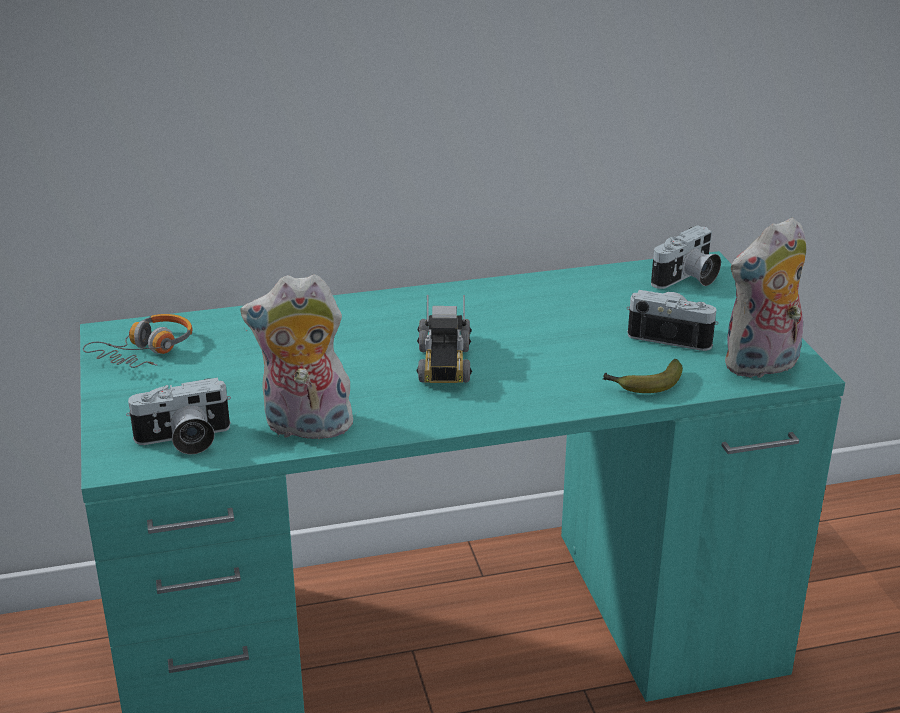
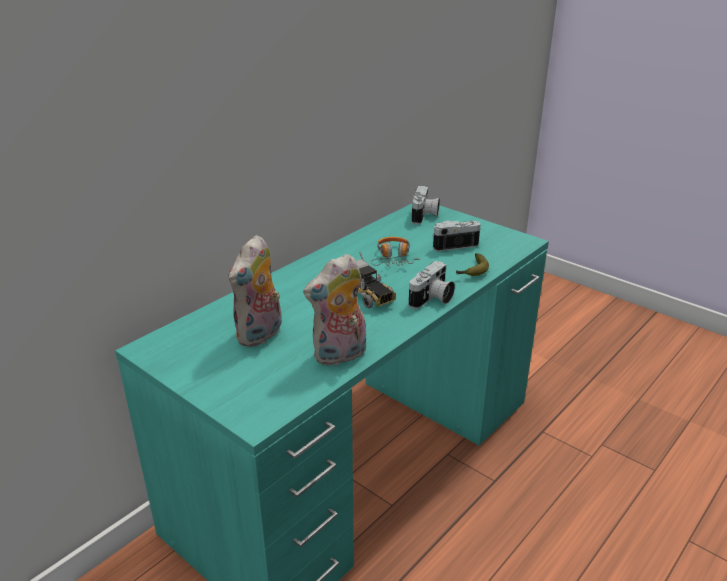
camera: 35 degrees left, 0 degrees up
headphones [83,314,192,368] -> headphones moved to [371,237,419,266]
camera [126,378,231,455] -> camera moved to [409,261,455,309]
plush toy [725,217,807,379] -> plush toy moved to [229,235,282,347]

